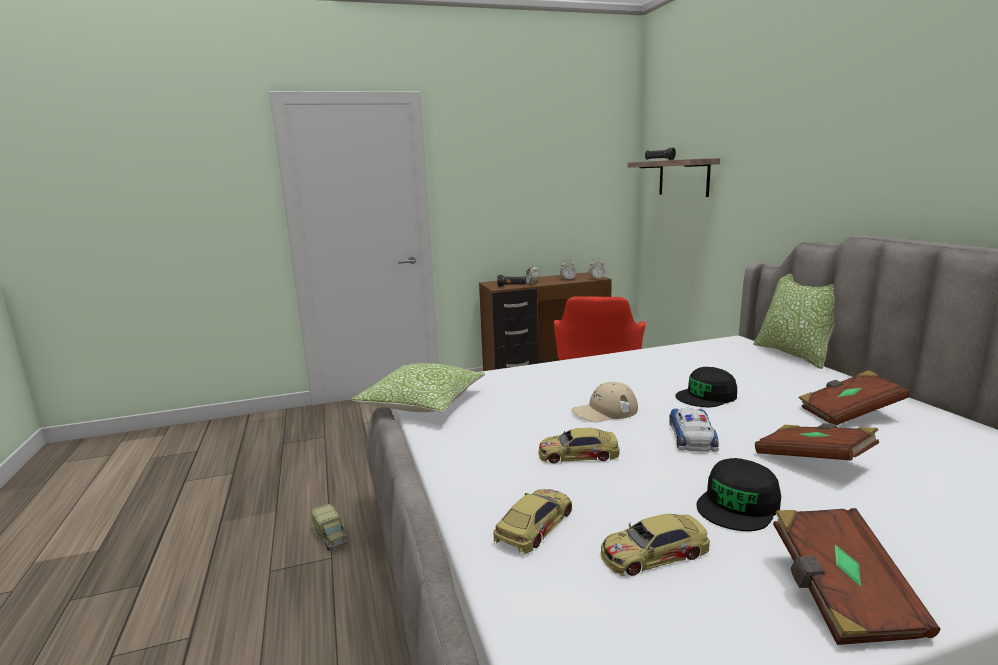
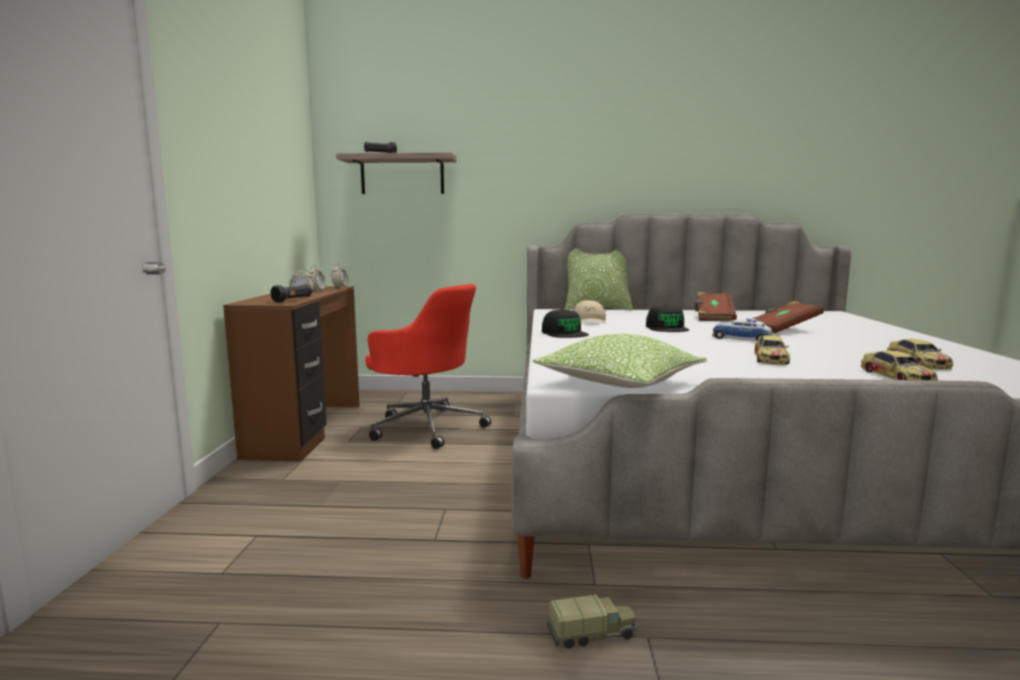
camera: 70 degrees left, 5 degrees down
toy car [493,489,572,554] -> toy car turned 150 degrees counterclockwise [861,350,938,381]
beige cap [571,382,638,422] -> beige cap moved to [572,300,606,323]
black cap [696,458,781,531] -> black cap moved to [542,309,589,338]
brown book [773,508,941,645] -> none

